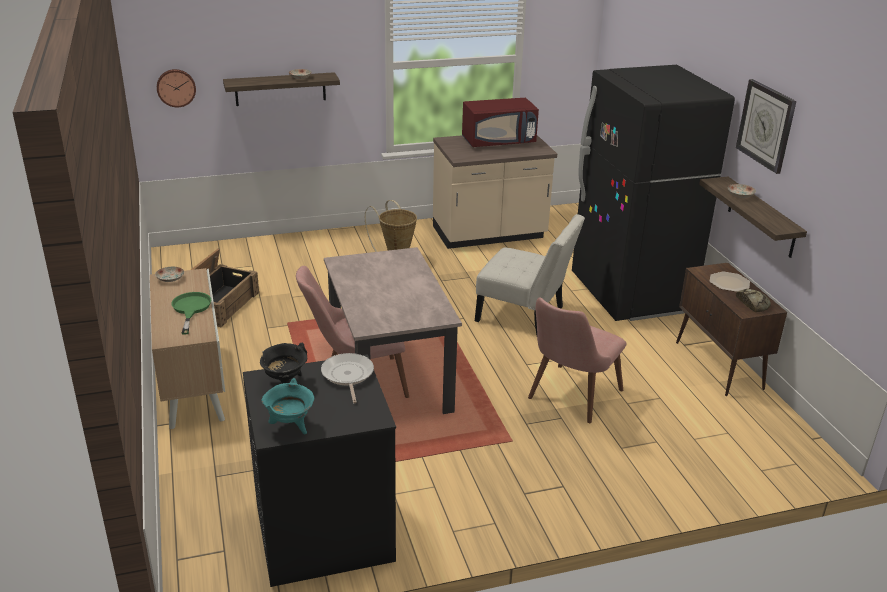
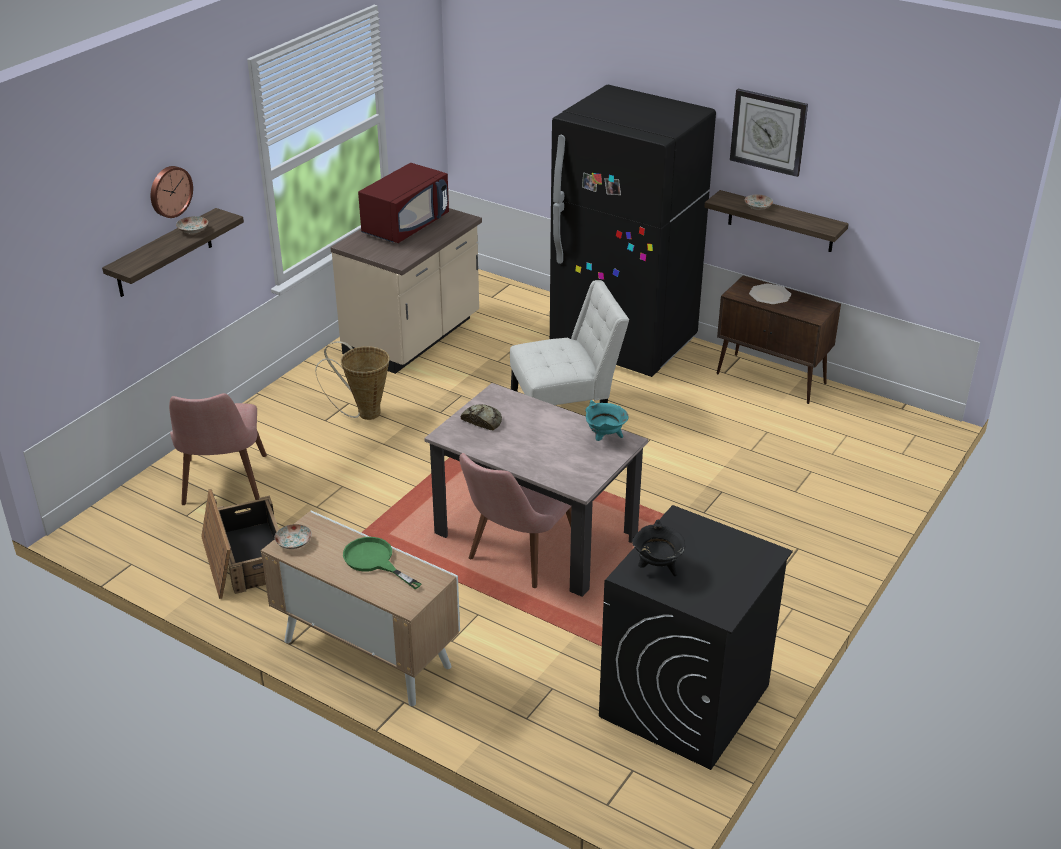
camera: 40 degrees left, 5 degrees up
wall clock [157,69,196,107] -> wall clock moved to [151,166,193,218]
turquoise cooking pot [262,378,314,434] -> turquoise cooking pot moved to [585,400,629,441]
frying pan [321,353,374,403] -> none
pink chair [528,297,626,423] -> pink chair moved to [169,393,267,505]
bread [736,289,771,312] -> bread moved to [461,404,502,430]

